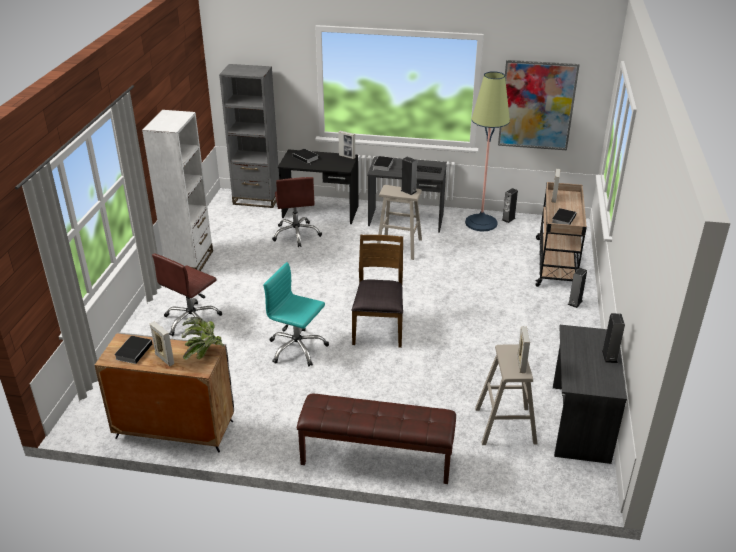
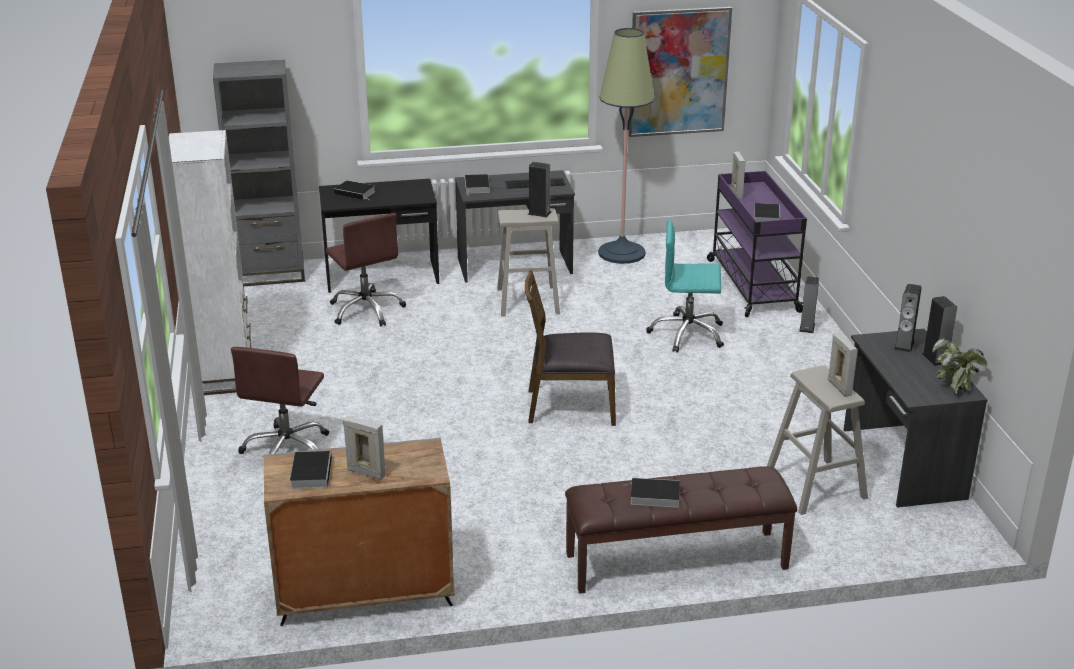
camera: 20 degrees left, 5 degrees down
potted plant [182,317,224,360] -> potted plant moved to [933,337,987,394]
turquoise office chair [263,262,329,366] -> turquoise office chair moved to [646,219,724,353]
picture frame [338,131,355,159] -> none
brown chair [351,235,403,348] -> brown chair turned 75 degrees counterclockwise [525,270,616,426]
speaker [502,188,518,223] -> speaker moved to [894,284,922,353]
beige cart [535,182,587,287] -> purple cart [707,171,807,317]
none -> book [624,478,680,508]

